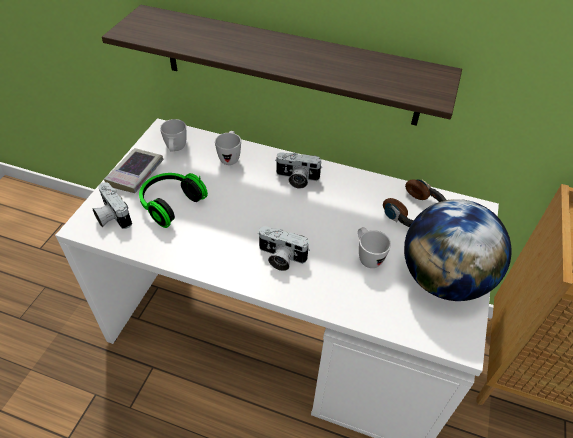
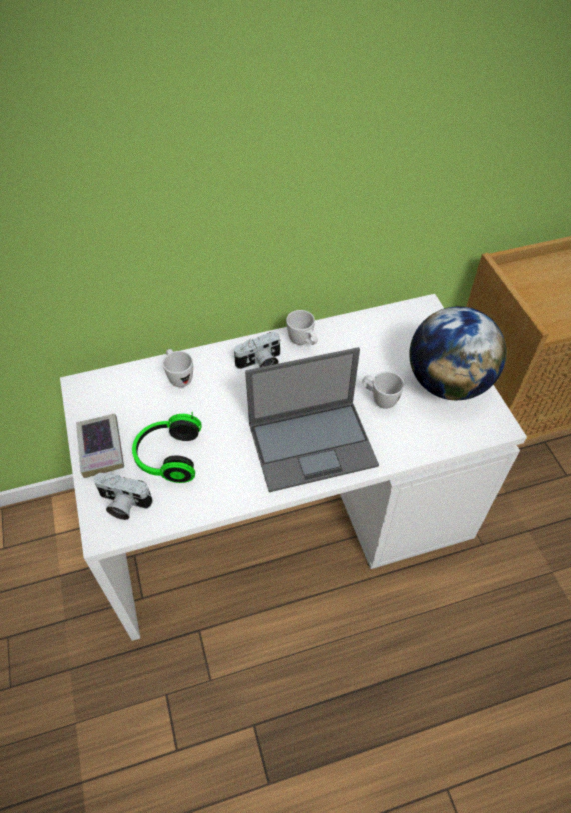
camera: 35 degrees left, 5 degrees up
shelf [102,5,462,126] -> none
white mug [160,119,187,152] -> white mug moved to [286,310,318,345]
camera [258,226,310,271] -> laptop [245,347,379,492]
headphones [383,179,446,227] -> none

